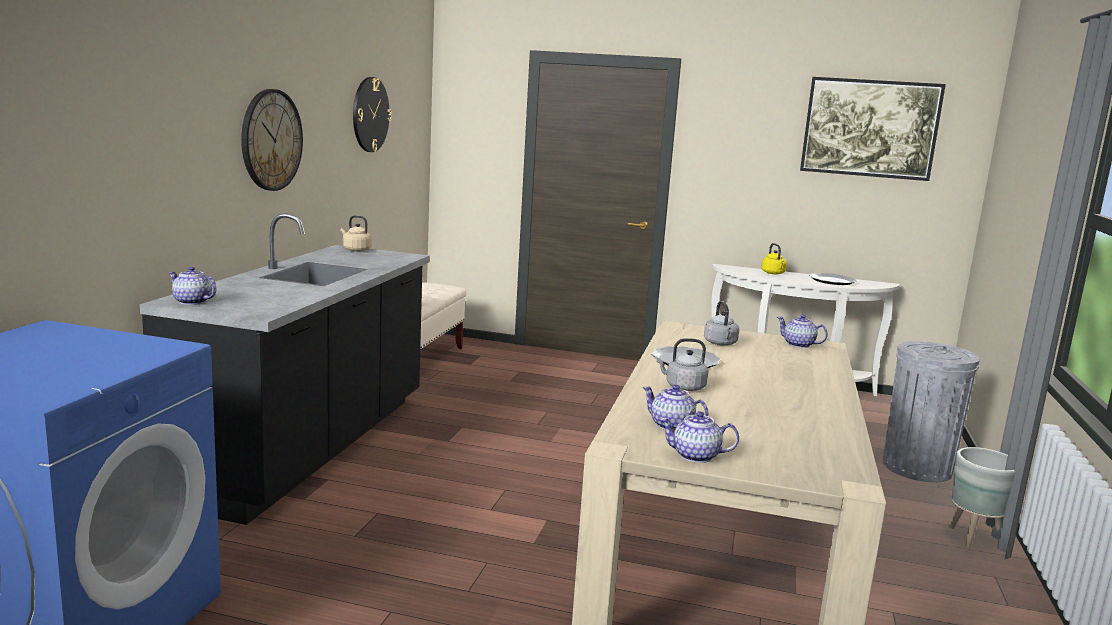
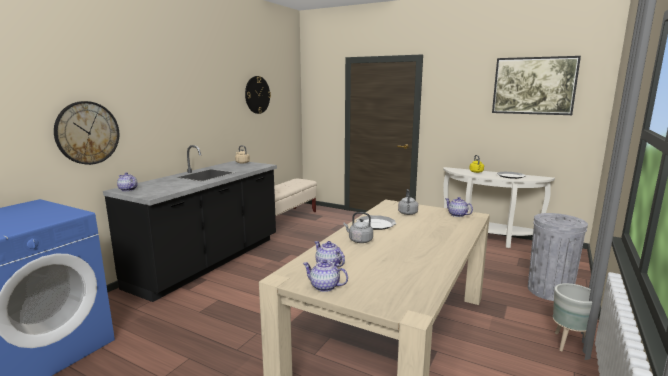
camera: 15 degrees right, 0 degrees up
wall clock [241,89,303,191] -> wall clock moved to [54,101,119,165]

